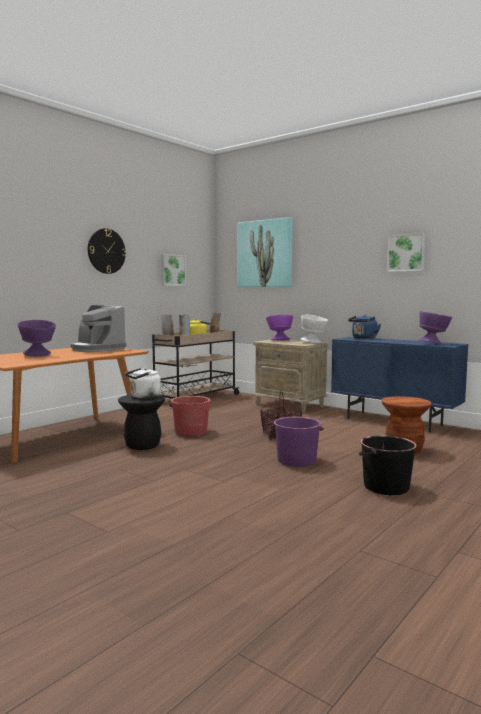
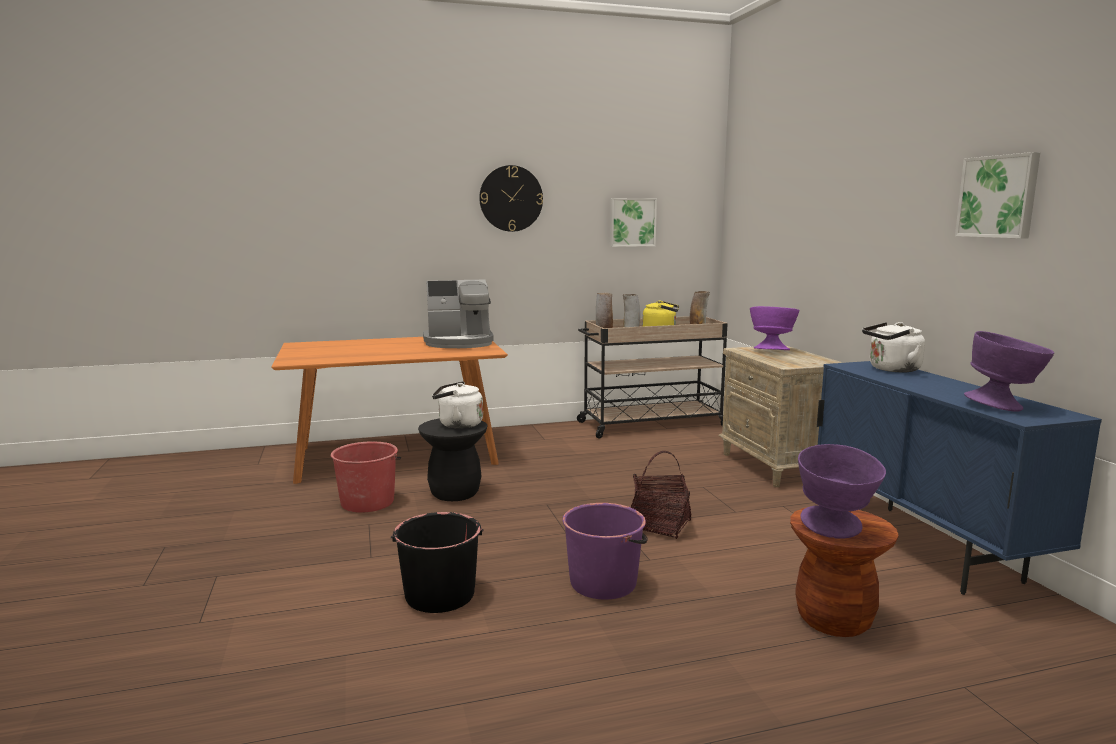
camera: 35 degrees right, 5 degrees up
purple bowl [18,320,56,357] -> purple bowl moved to [798,444,886,539]
coffee machine [71,305,126,352] -> coffee machine turned 90 degrees counterclockwise [423,280,494,348]
red bucket [169,396,211,436] -> red bucket moved to [331,441,401,513]
picture [237,217,293,287] -> none
white bowl [301,315,328,343] -> none
blue kettle [348,315,381,339] -> white kettle [862,322,925,373]
black bucket [359,435,417,495] -> black bucket moved to [391,512,484,613]

